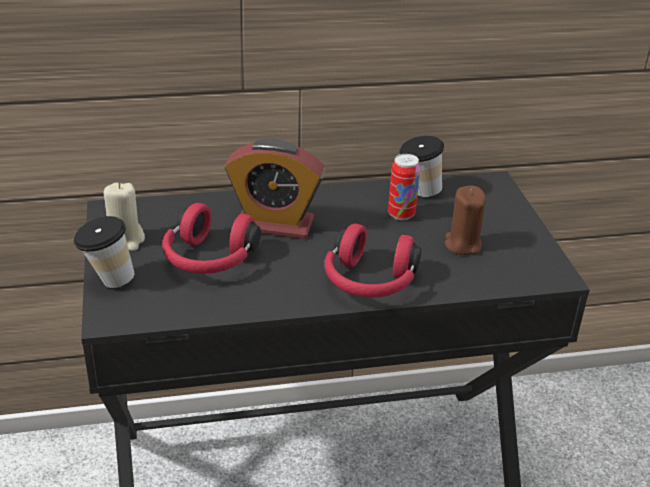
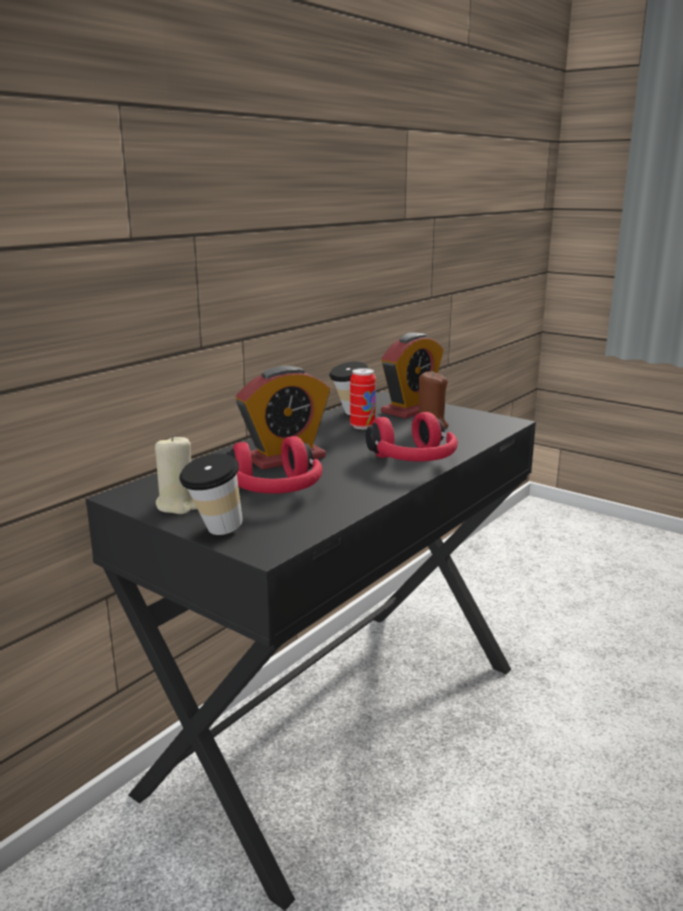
camera: 40 degrees left, 15 degrees down
none -> alarm clock [381,332,444,419]

